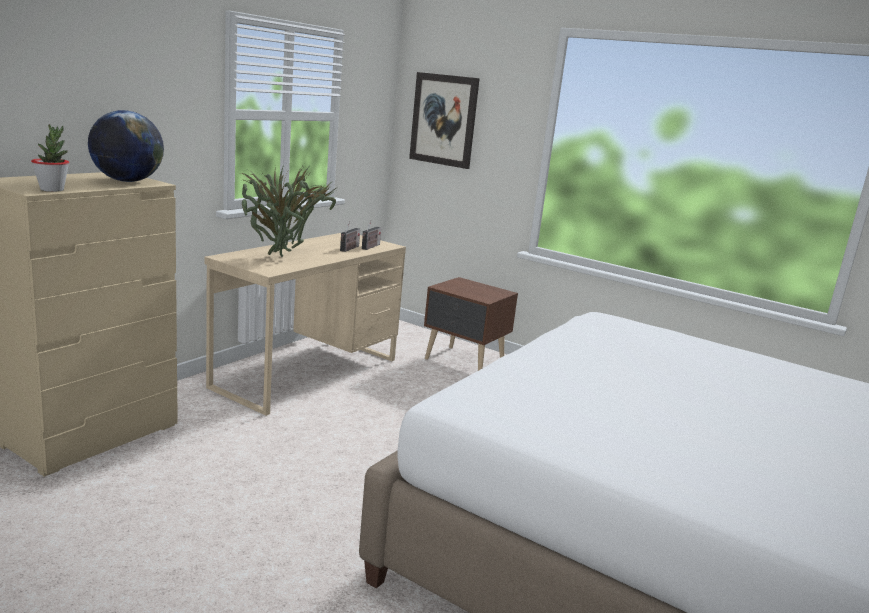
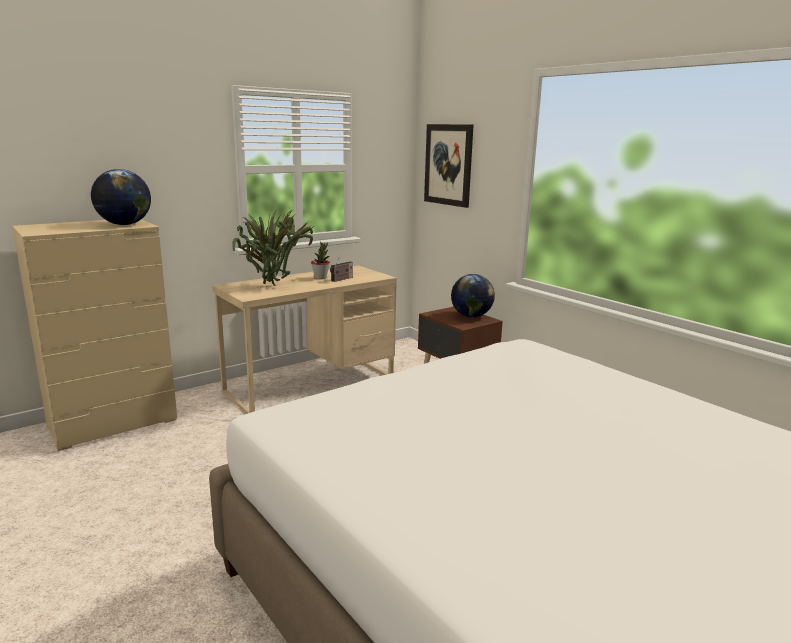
camera: 20 degrees right, 0 degrees up
potted plant [31,124,69,192] -> potted plant moved to [311,242,330,279]
radio [362,220,381,250] -> none
none -> globe [451,274,495,317]

